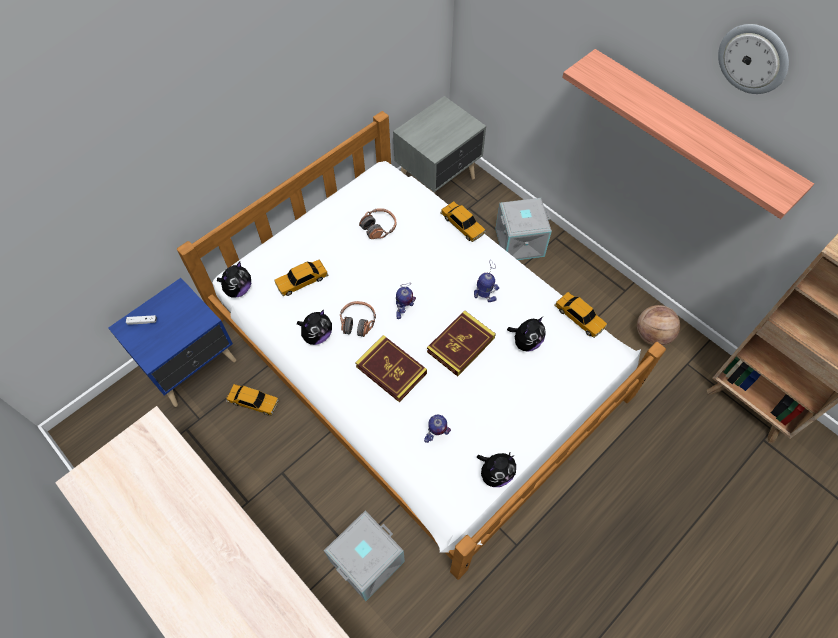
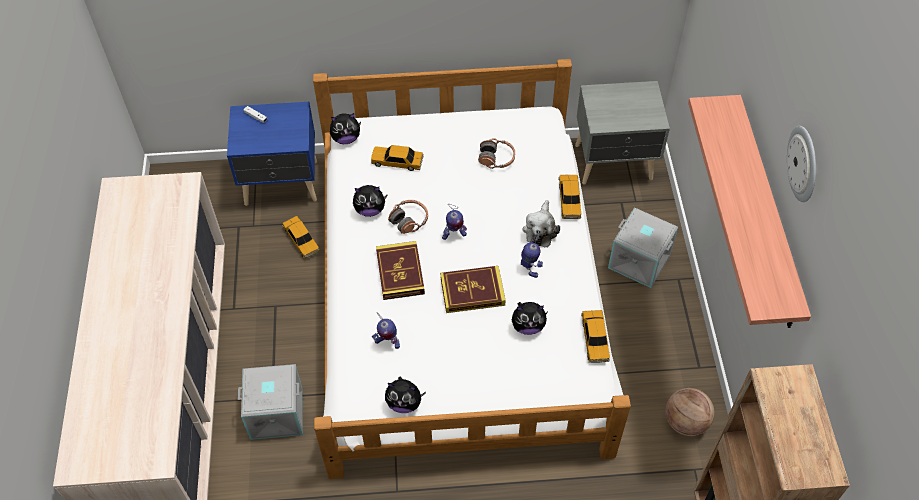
camera: 40 degrees right, 5 degrees down
none -> plush toy [522,200,560,247]

